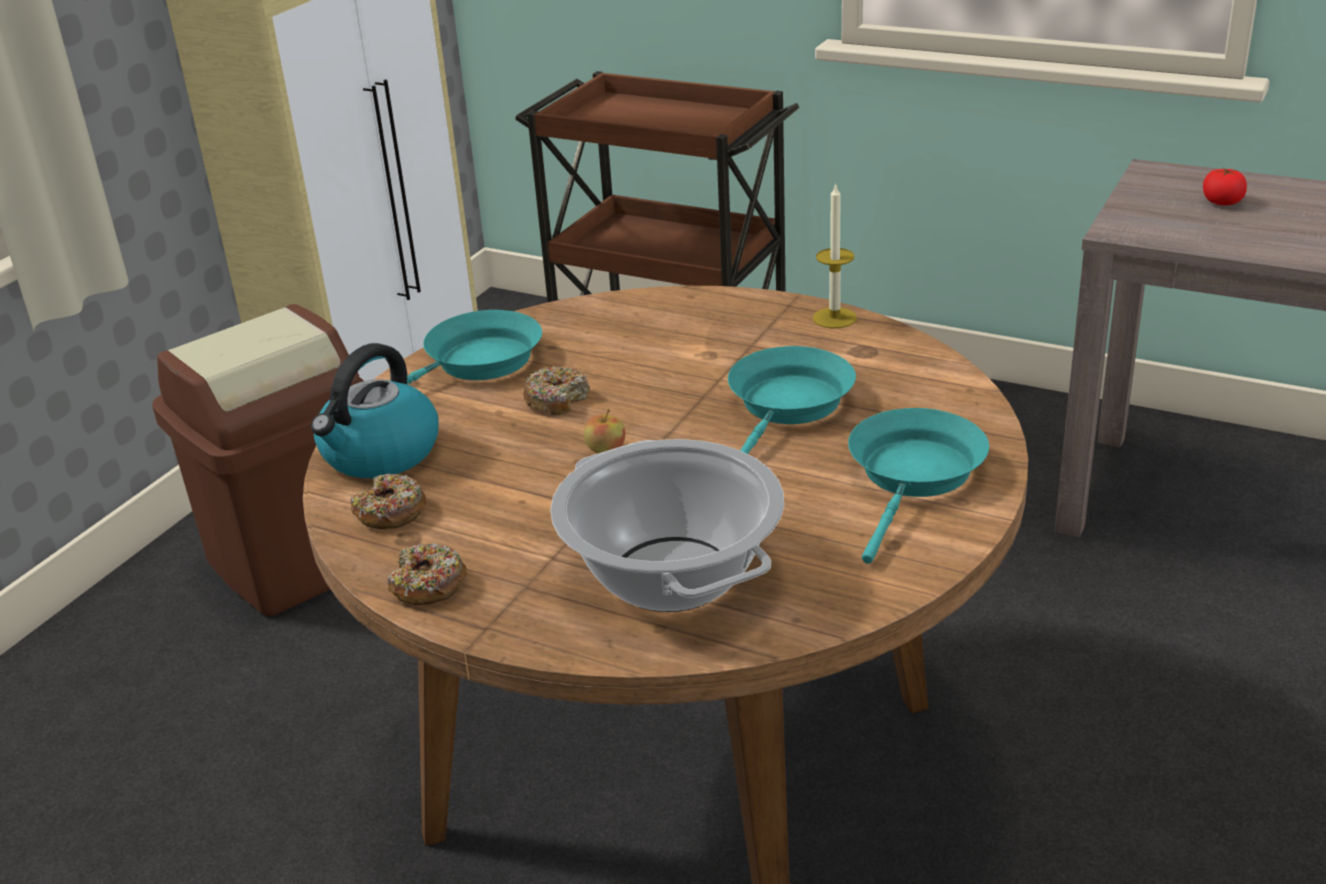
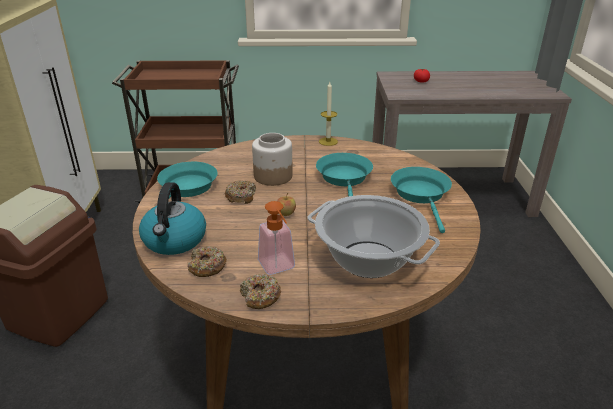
camera: 30 degrees left, 0 degrees up
none -> jar [252,133,293,186]
none -> soap dispenser [258,201,295,275]

